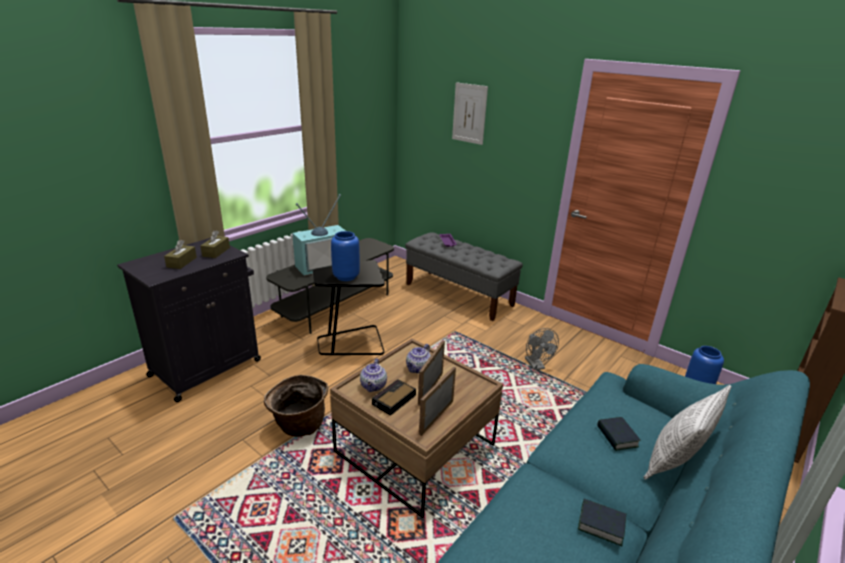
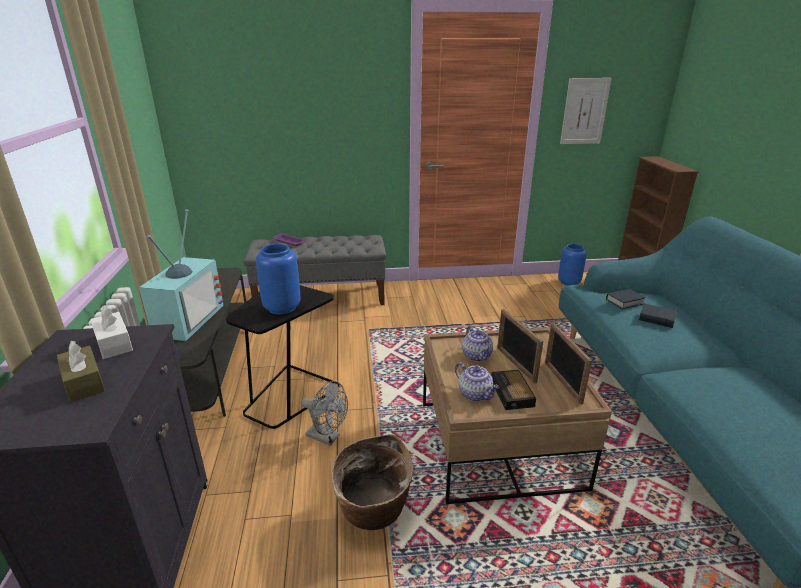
camera: 45 degrees left, 0 degrees up
brown tissue box [200,230,230,258] -> white tissue box [90,306,133,359]
picture [452,82,488,145] -> picture moved to [560,78,612,144]
grey fan [525,328,559,370] -> grey fan moved to [301,381,348,446]
book [578,499,626,546] -> book moved to [606,289,646,309]
pillow [643,385,731,480] -> none

